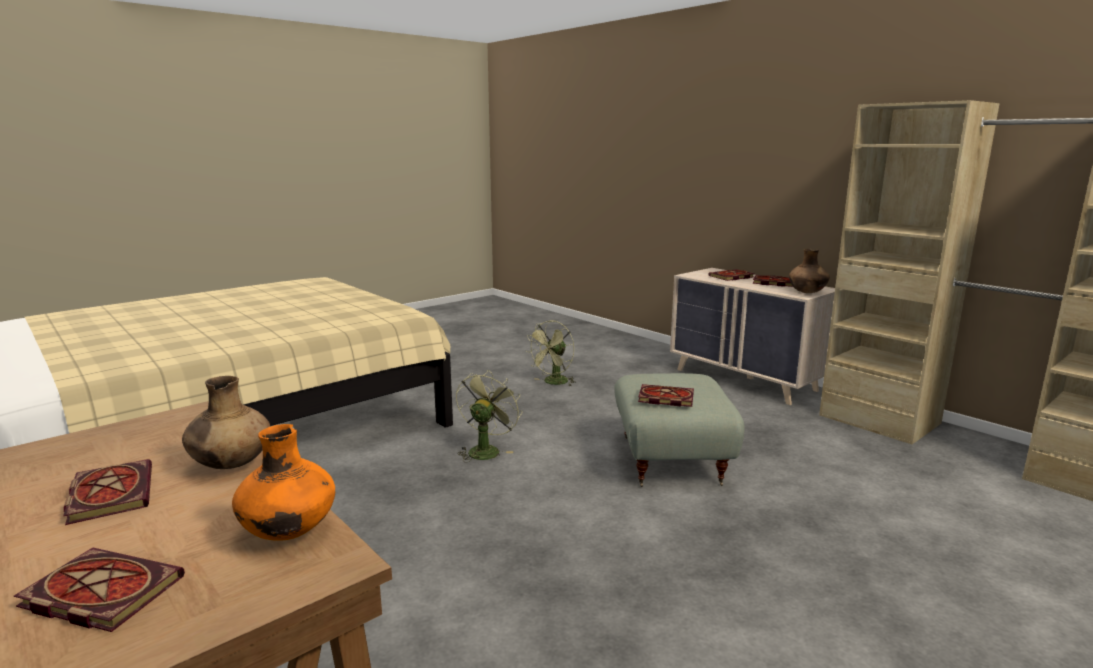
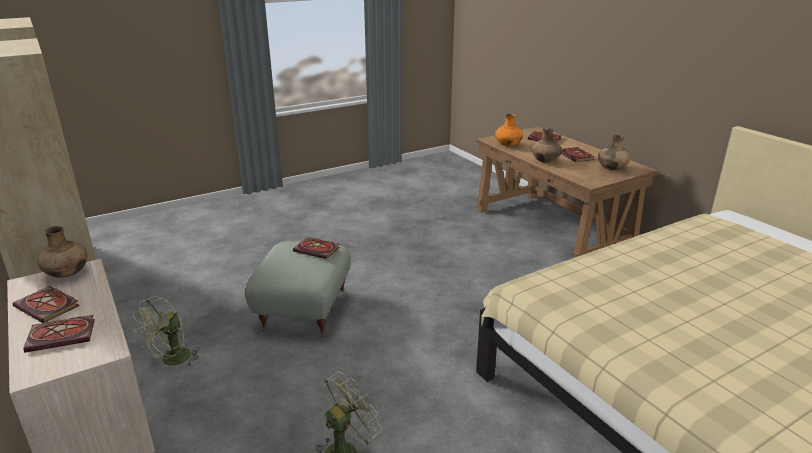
camera: 170 degrees left, 10 degrees up
green fan [456,370,522,463] -> green fan moved to [133,296,199,367]
none -> brown vase [598,134,630,170]

